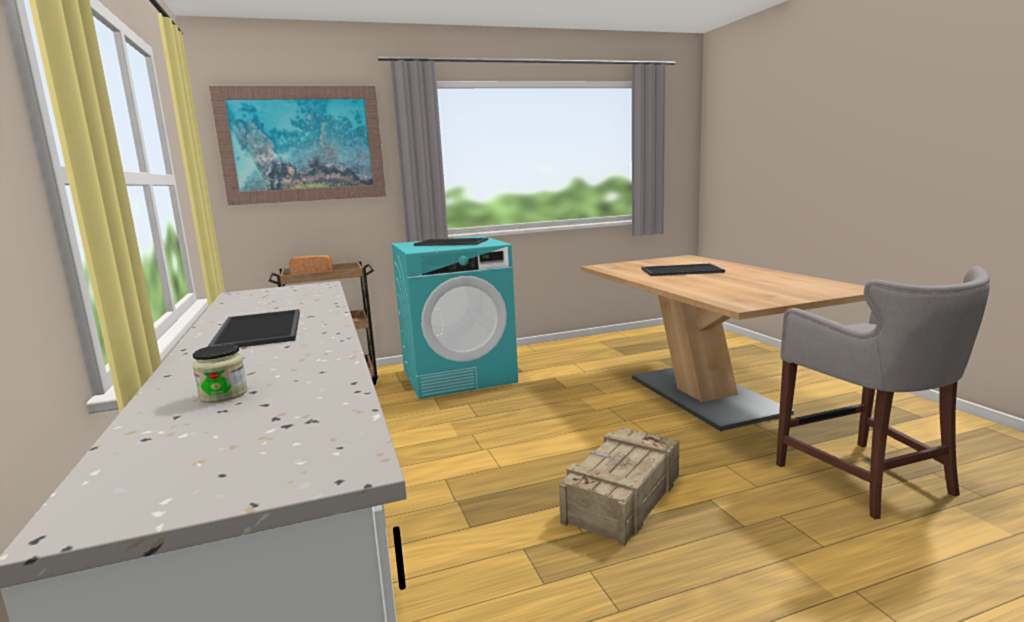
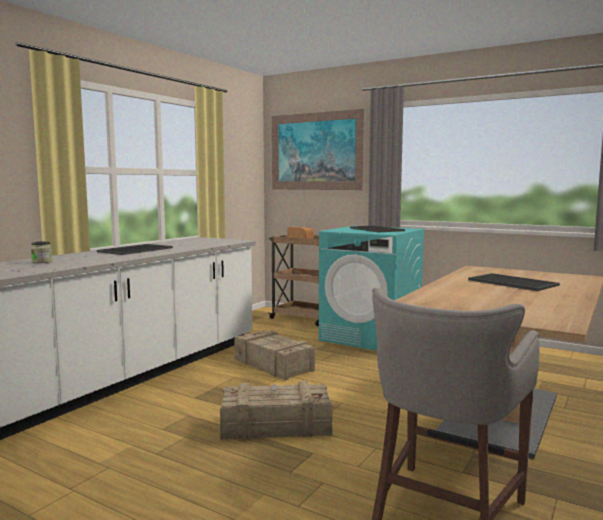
camera: 50 degrees right, 5 degrees down
none -> crate [234,330,315,381]

